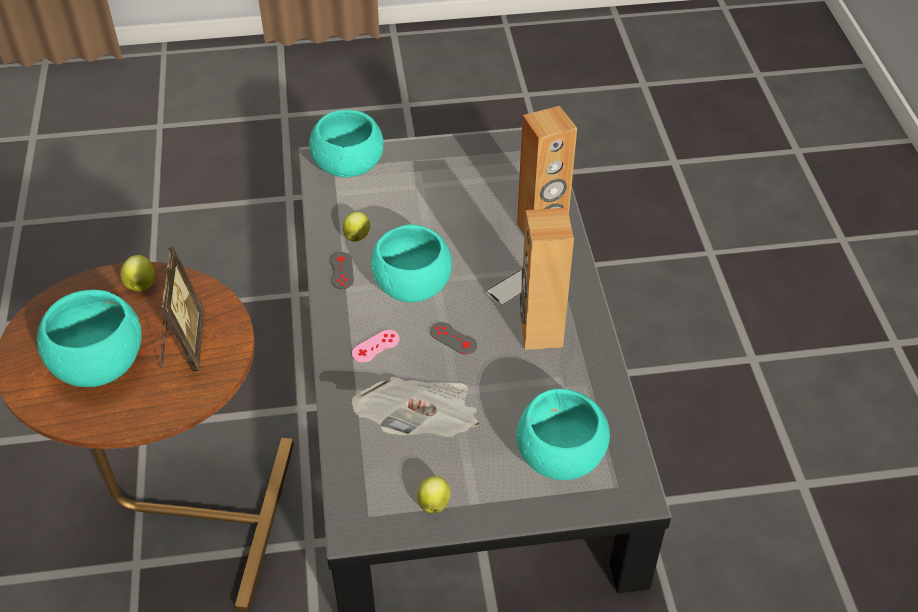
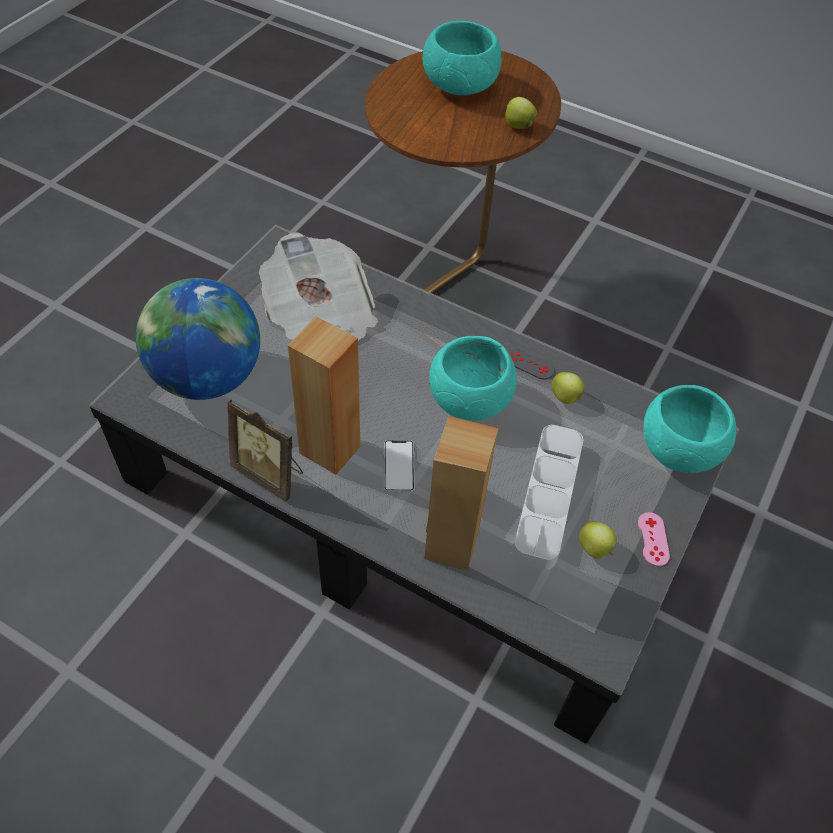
camera: 125 degrees right, 5 degrees up
picture frame [160,247,205,372] -> picture frame moved to [227,399,303,501]
pink game controller [352,330,400,363] -> pink game controller moved to [638,512,670,566]
apple [417,476,451,513] -> apple moved to [579,522,617,559]
grey game controller [430,322,477,354] -> none
turquoise bowl [516,389,610,480] -> globe [136,278,260,400]
none -> grey tray [512,425,584,570]

